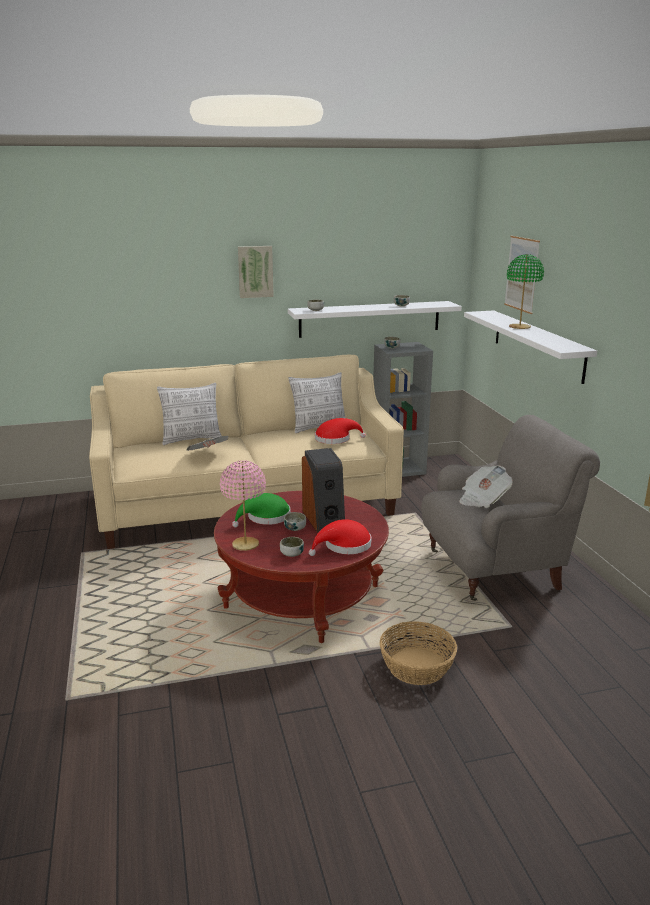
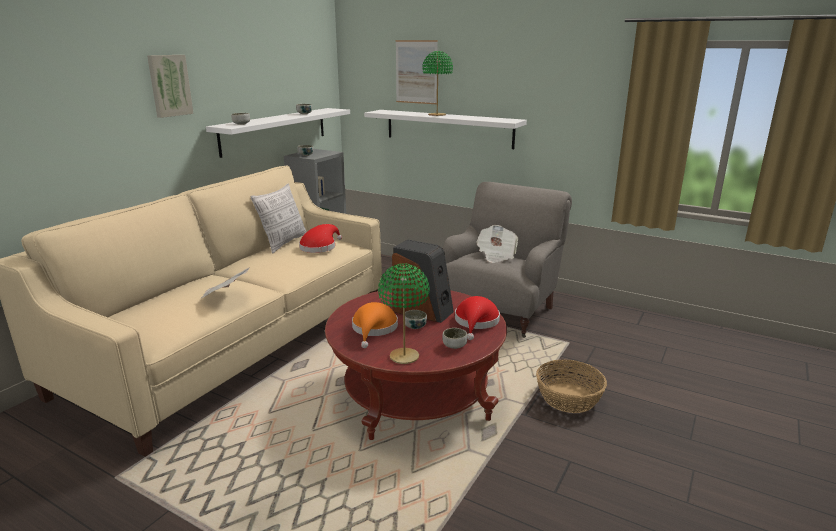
camera: 45 degrees left, 0 degrees up
pillow [157,383,222,445] -> none
pink table lamp [220,460,266,551] -> green table lamp [378,263,429,364]
green hat [232,493,290,527] -> orange hat [352,302,398,348]

